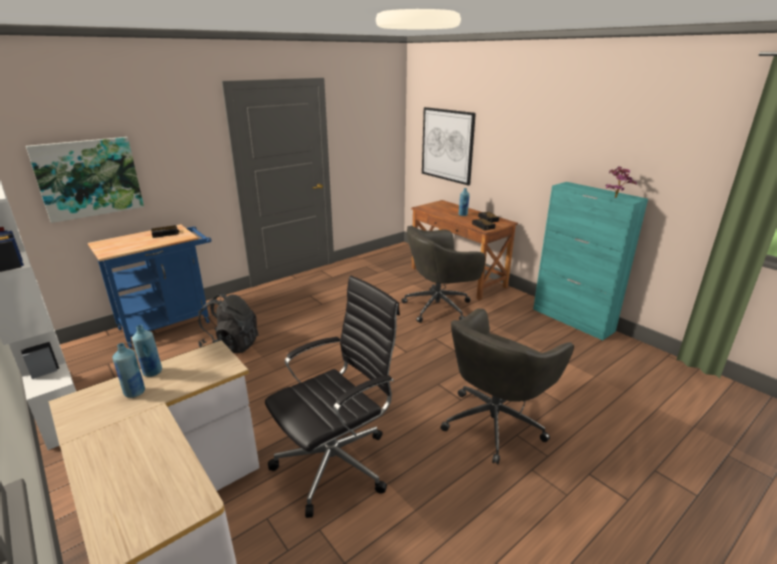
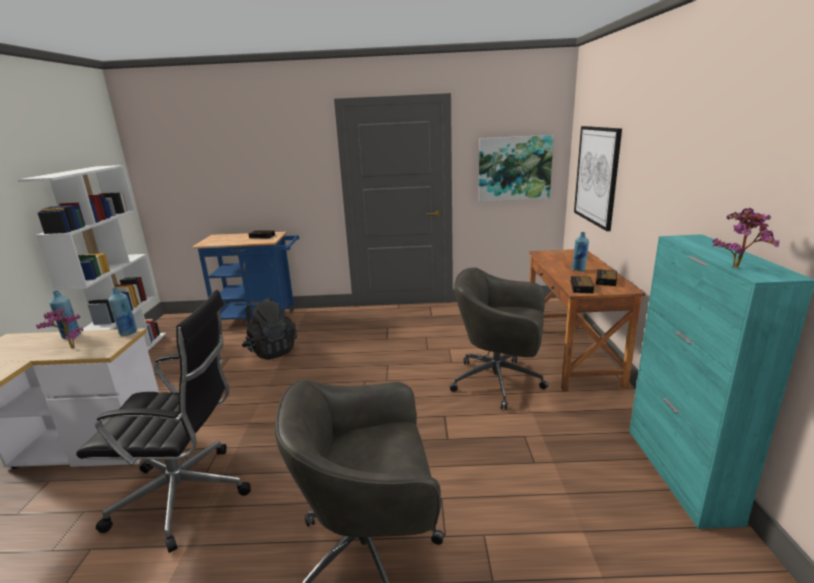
camera: 40 degrees right, 5 degrees down
picture [26,137,144,223] -> picture moved to [479,135,554,202]
blue bottle [112,343,145,398] -> blue bottle moved to [108,287,137,336]
none -> potted plant [36,308,83,348]

